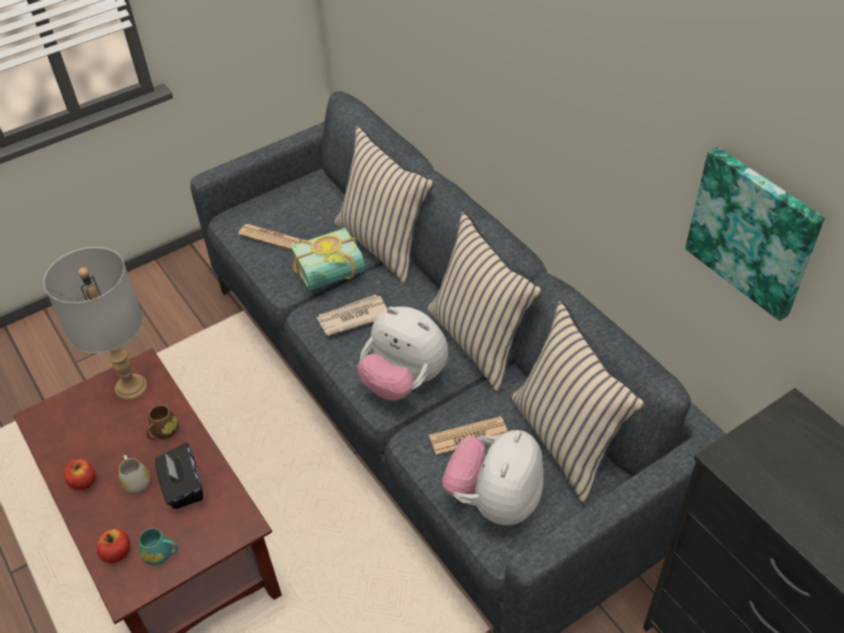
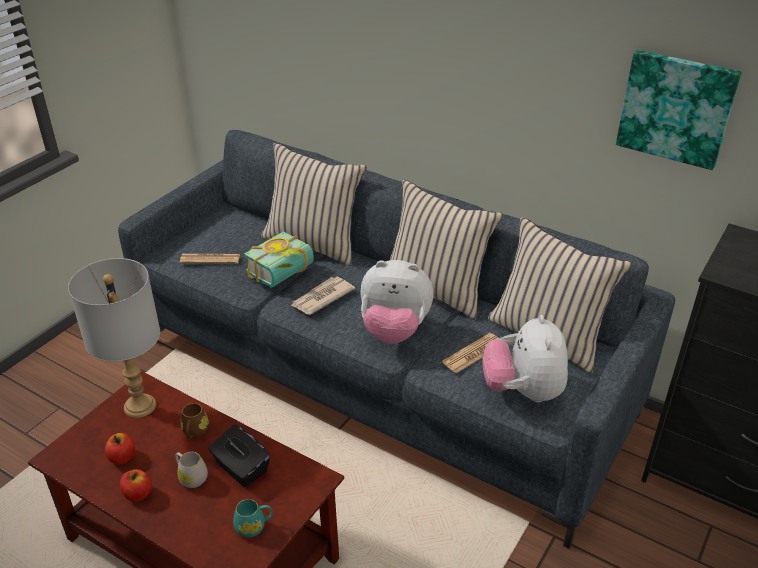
camera: 25 degrees left, 10 degrees down
apple [96,529,130,563] -> apple moved to [105,433,135,465]

